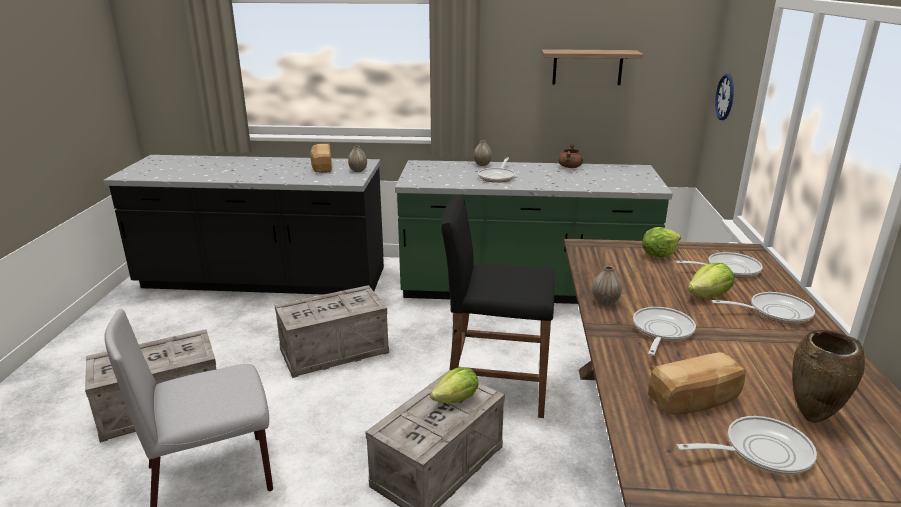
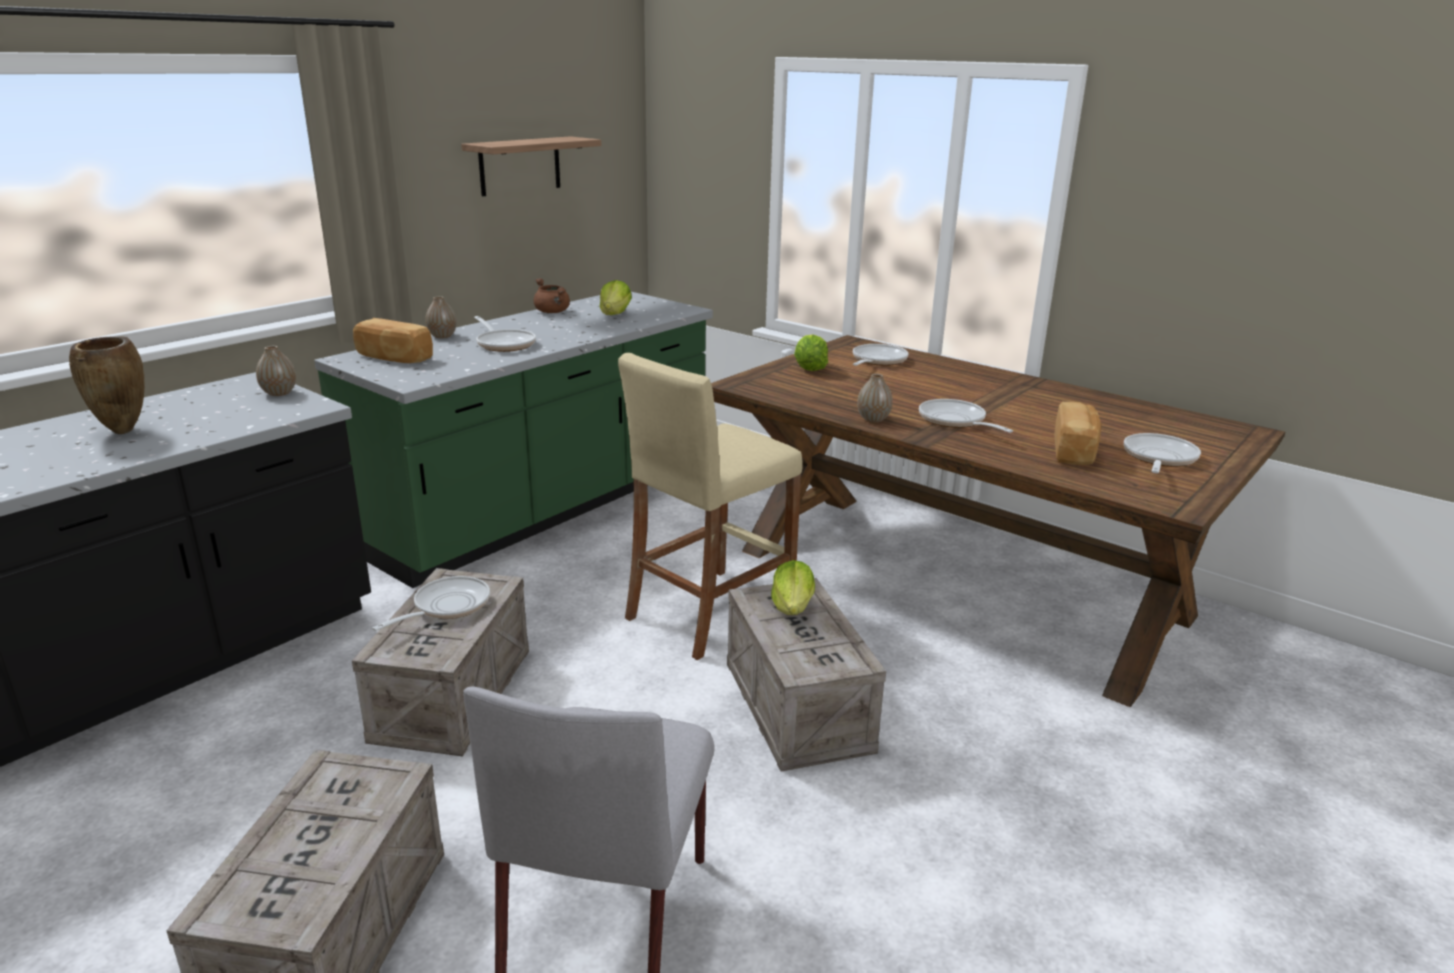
camera: 55 degrees left, 0 degrees up
bread [310,143,332,173] -> bread moved to [353,318,433,363]
black stool [441,195,554,418] -> beige stool [618,353,803,660]
lettuce [687,263,734,297] -> lettuce moved to [600,280,632,315]
frying pan [712,292,815,324] -> frying pan moved to [372,576,490,631]
wall clock [715,74,734,120] -> none
brown vase [792,330,865,423] -> brown vase moved to [69,337,145,434]

